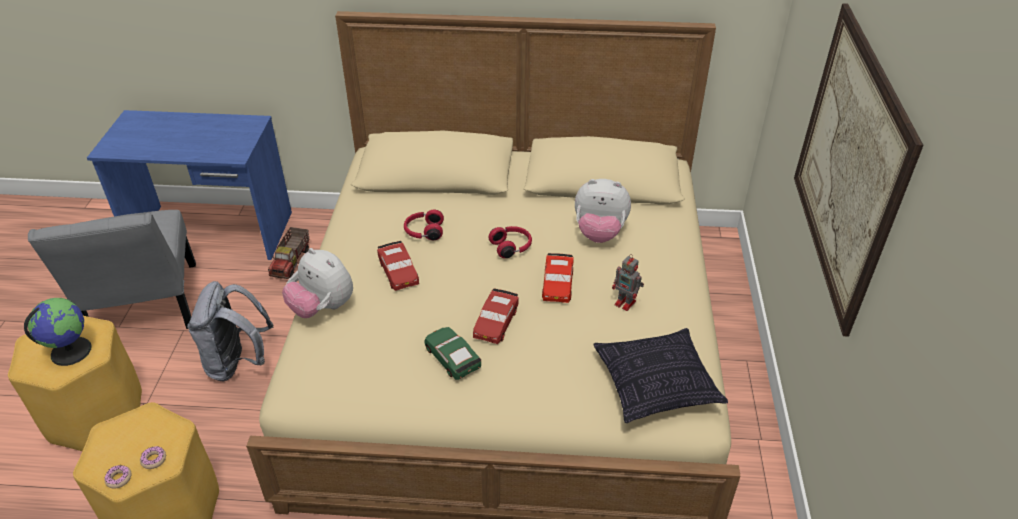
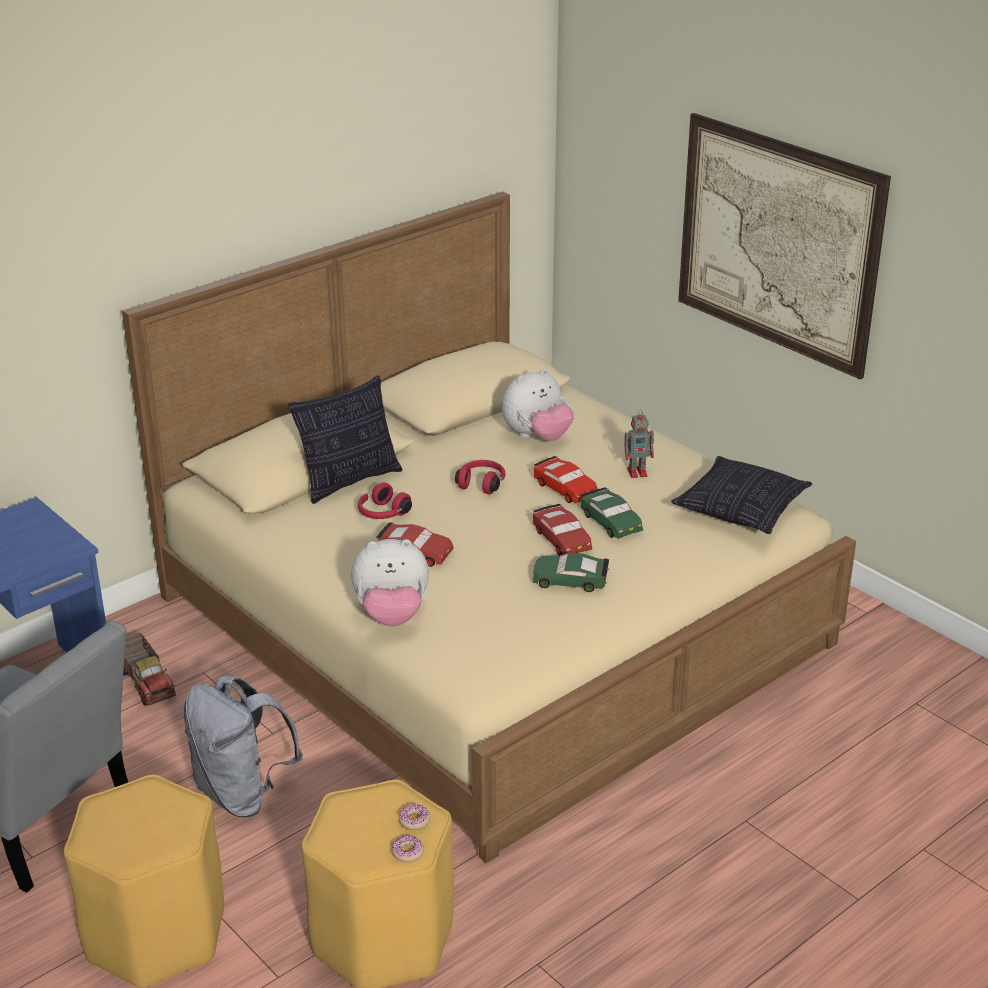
camera: 45 degrees left, 10 degrees down
globe [24,298,92,366] -> none
none -> pillow [288,375,402,504]
none -> green toy car [581,487,643,539]

